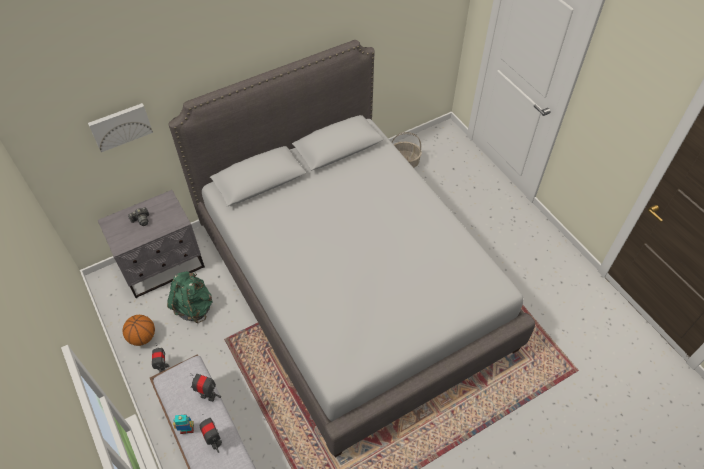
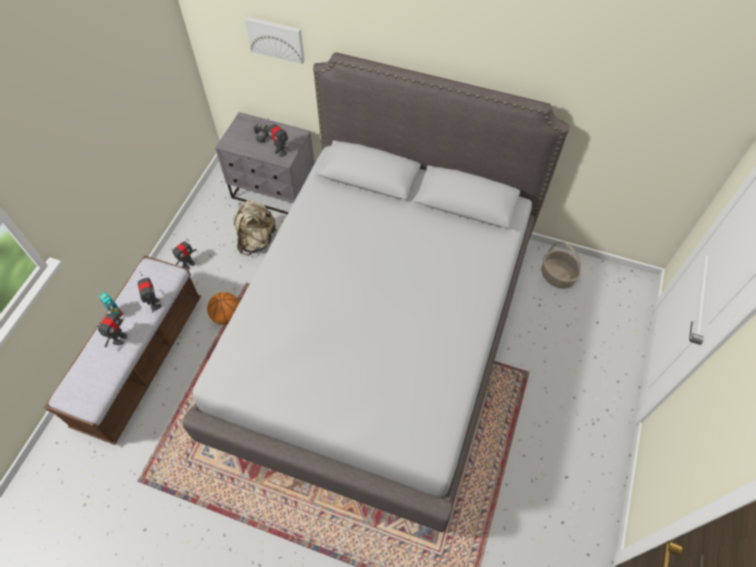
camera: 50 degrees right, 5 degrees up
basketball [123,315,155,346] -> basketball moved to [207,292,240,325]
green backpack [167,271,213,324] -> beige backpack [234,200,277,255]
none -> toy robot [268,118,291,157]

